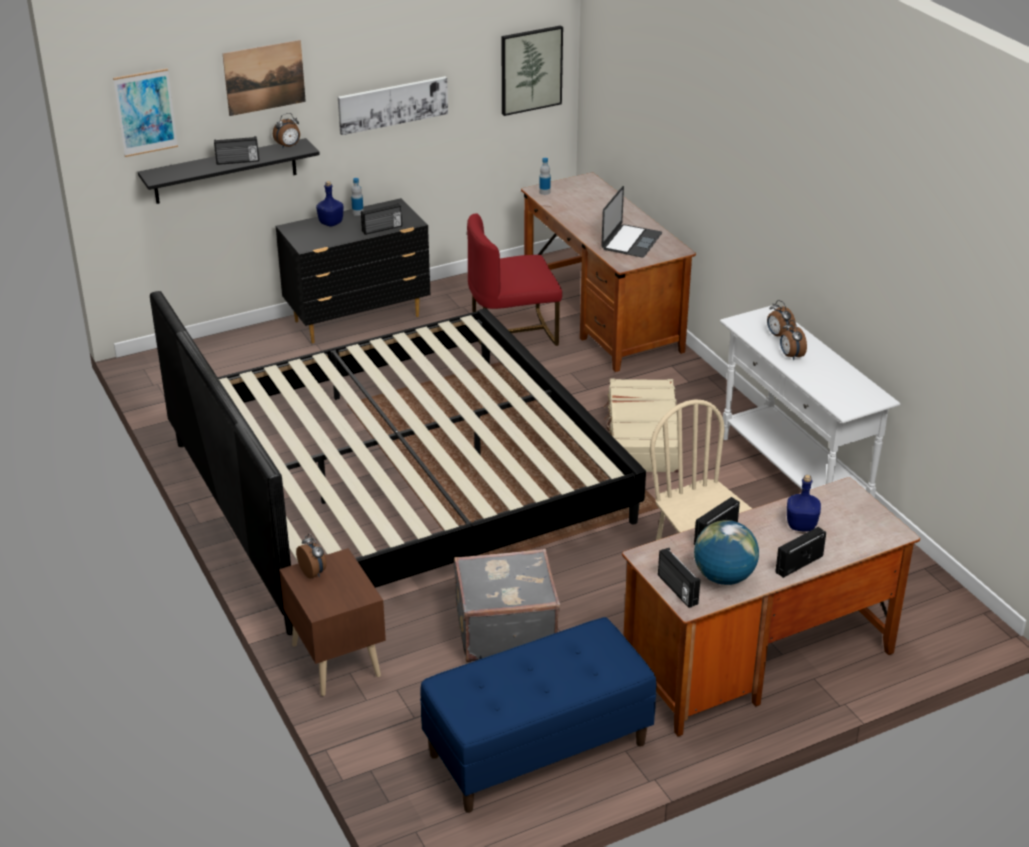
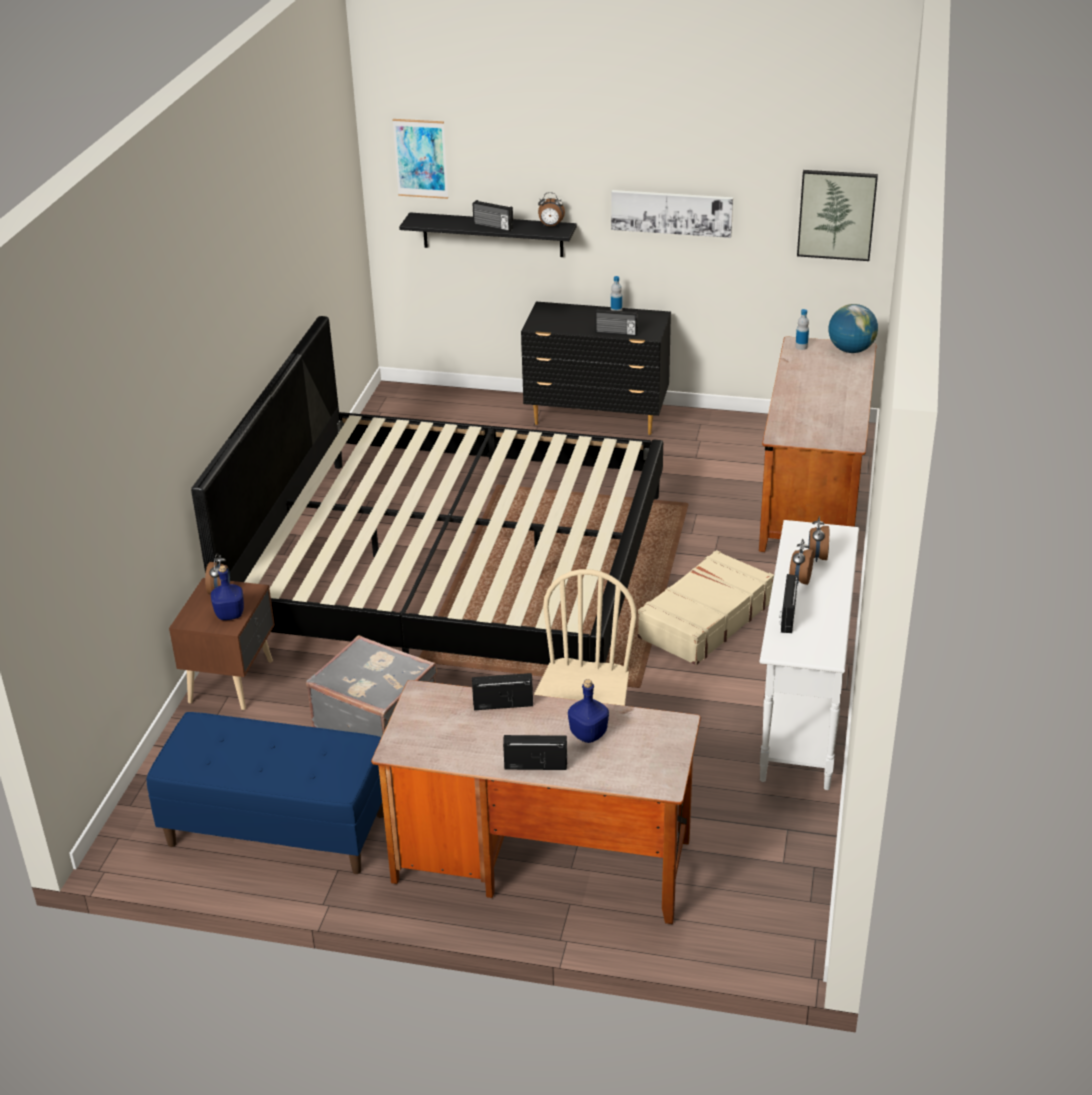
camera: 40 degrees right, 0 degrees up
picture [223,40,306,116] -> none
blue bottle [316,181,344,226] -> blue bottle moved to [211,565,244,620]
red chair [467,213,562,346] -> none
laptop [601,186,662,257] -> none
radio [658,548,700,608] -> radio moved to [779,574,798,633]
globe [694,520,759,585] -> globe moved to [828,304,878,353]

